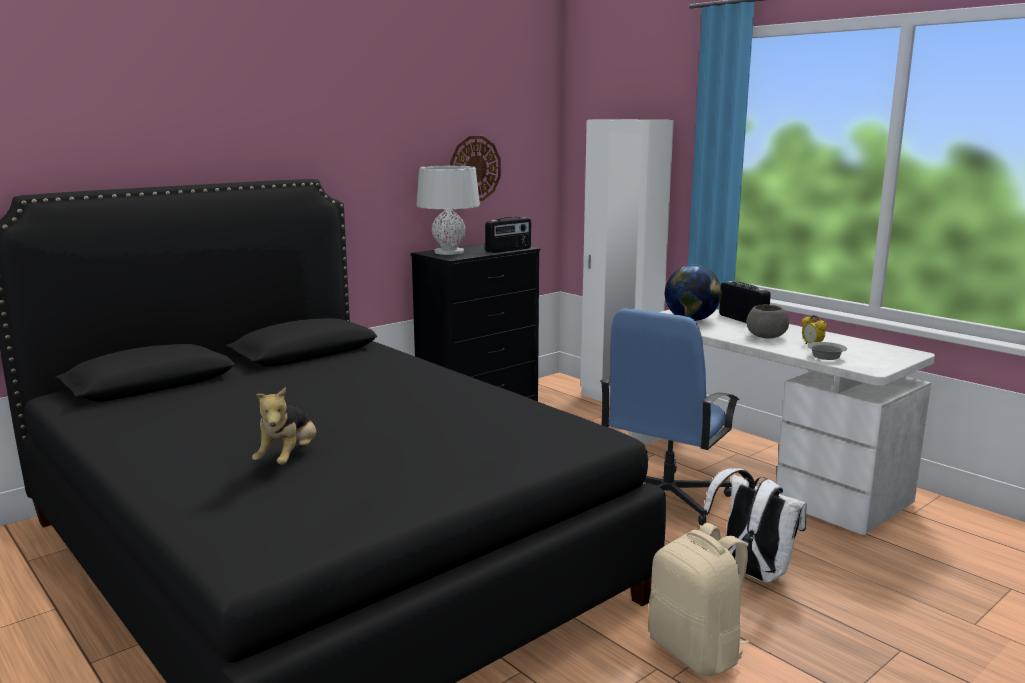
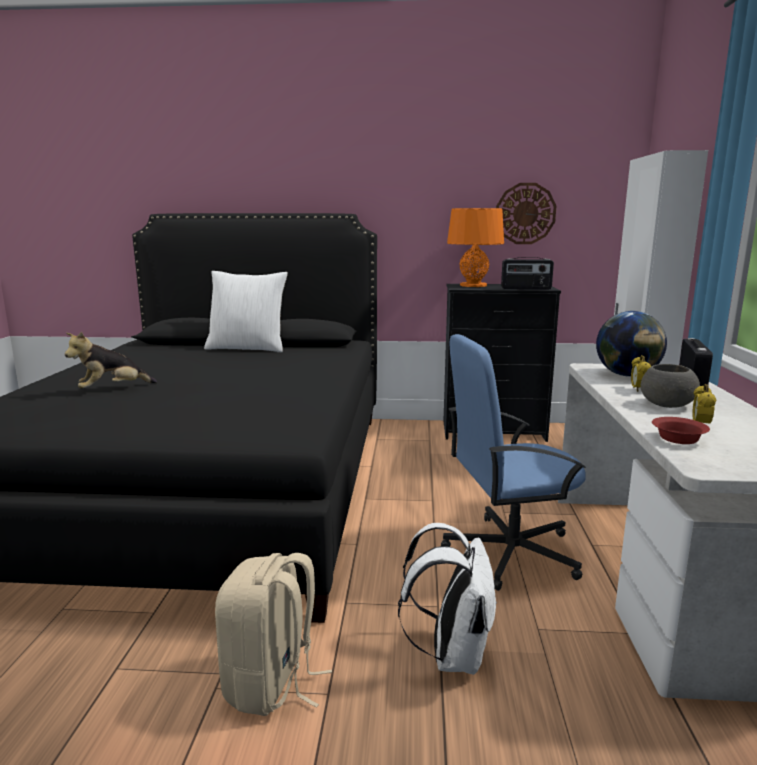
camera: 45 degrees right, 0 degrees up
grey table lamp [417,166,480,255] -> orange table lamp [447,208,504,287]
grey bowl [807,342,847,360] -> red bowl [652,417,710,444]
none -> white pillow [204,271,288,353]
none -> alarm clock [631,355,651,392]

